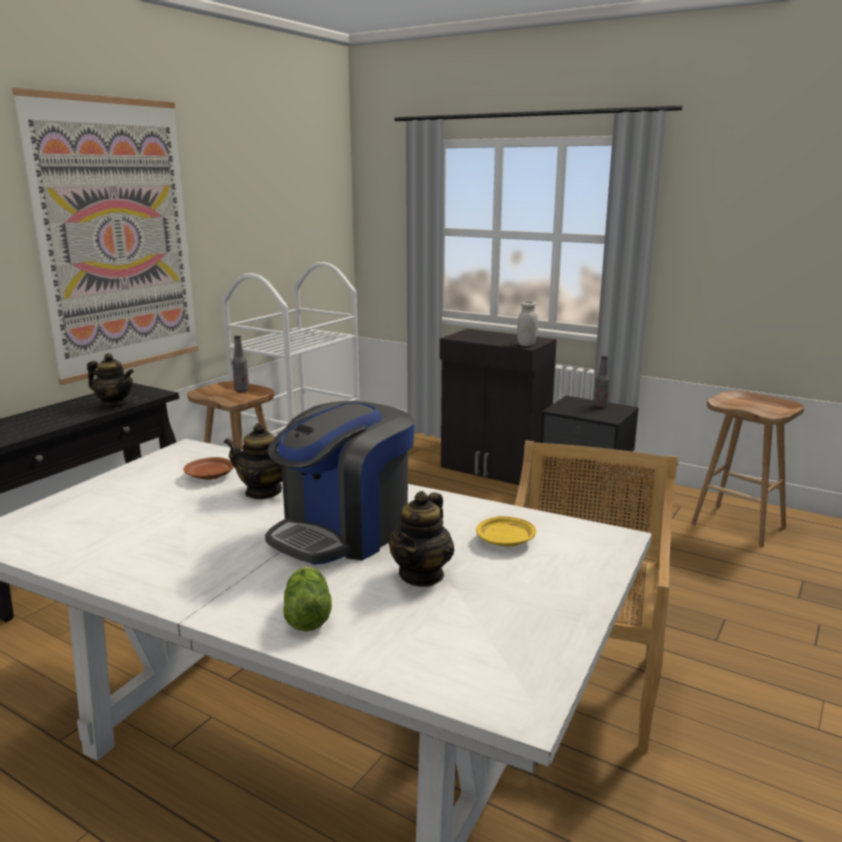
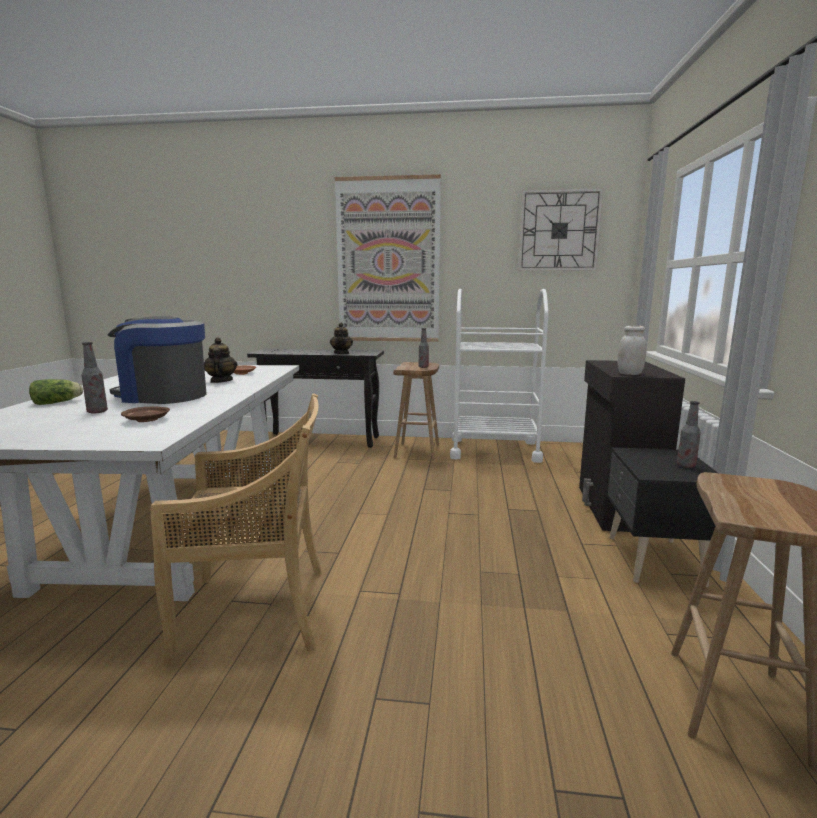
camera: 65 degrees right, 5 degrees down
teapot [388,491,455,587] -> bottle [81,342,108,414]
yellow plate [476,516,536,546] -> brown plate [121,407,170,422]
none -> wall clock [518,188,603,271]

